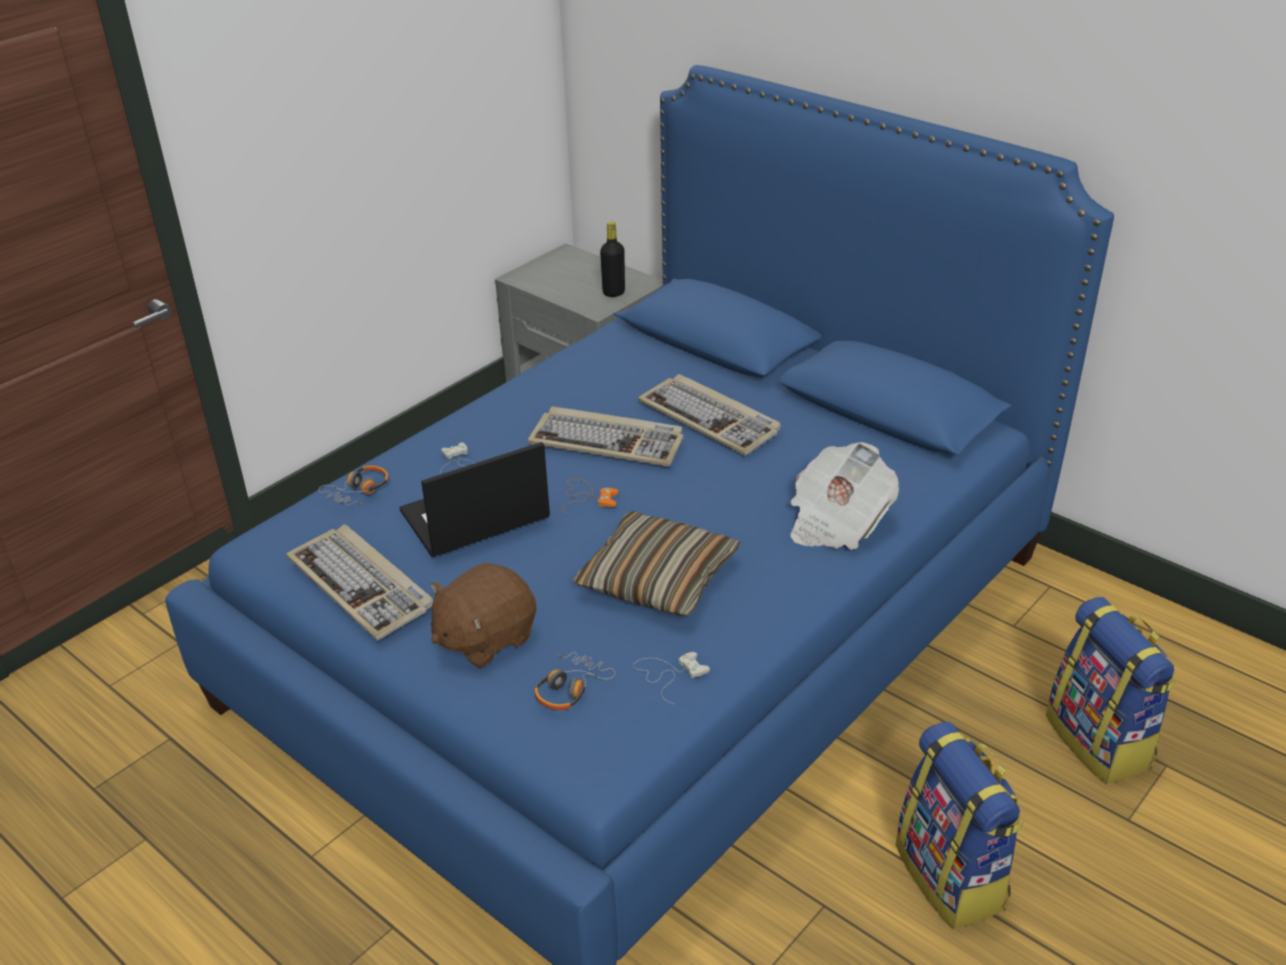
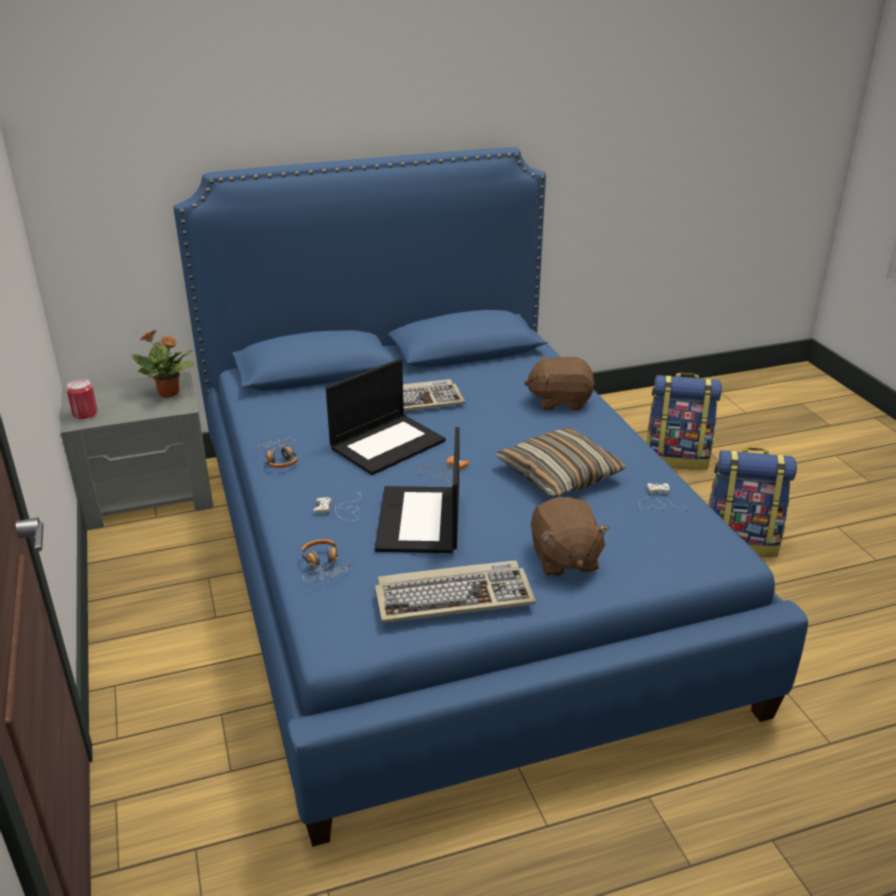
camera: 60 degrees left, 5 degrees down
keyboard [528,406,683,467] -> laptop [326,359,446,475]
headphones [534,652,615,710] -> headphones moved to [253,438,298,468]
black bottle [600,222,625,297] -> potted plant [131,330,194,398]
newspaper [790,442,899,550] -> brown plush toy [524,355,595,411]
none -> can [66,379,98,420]

